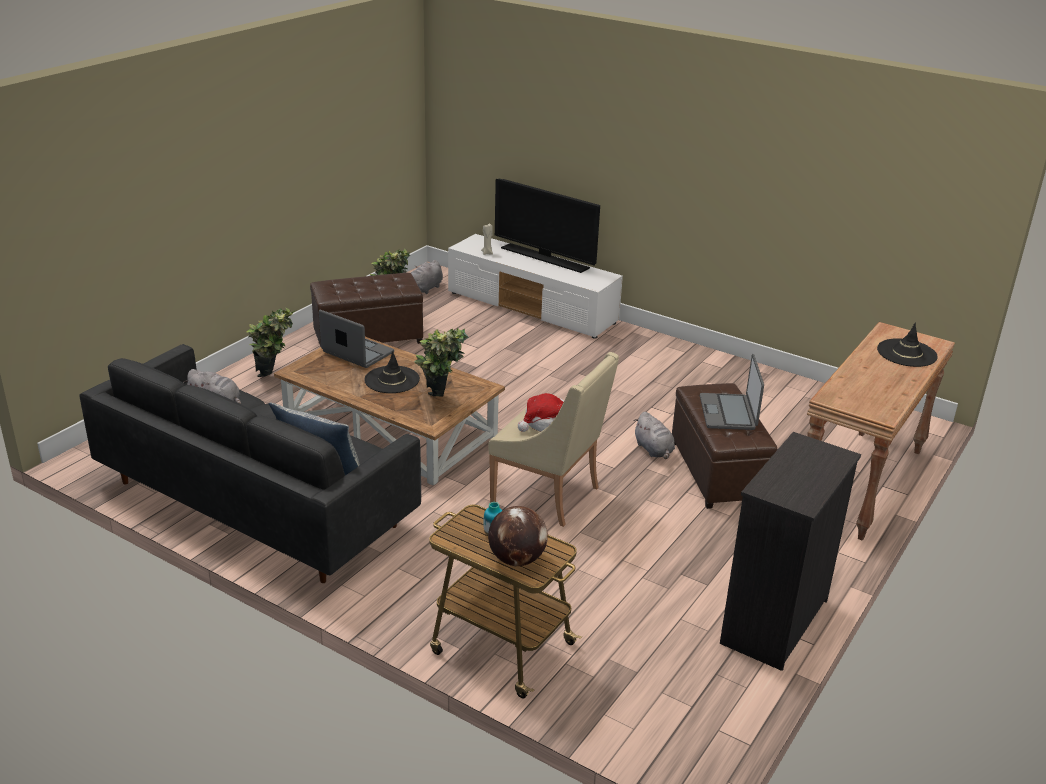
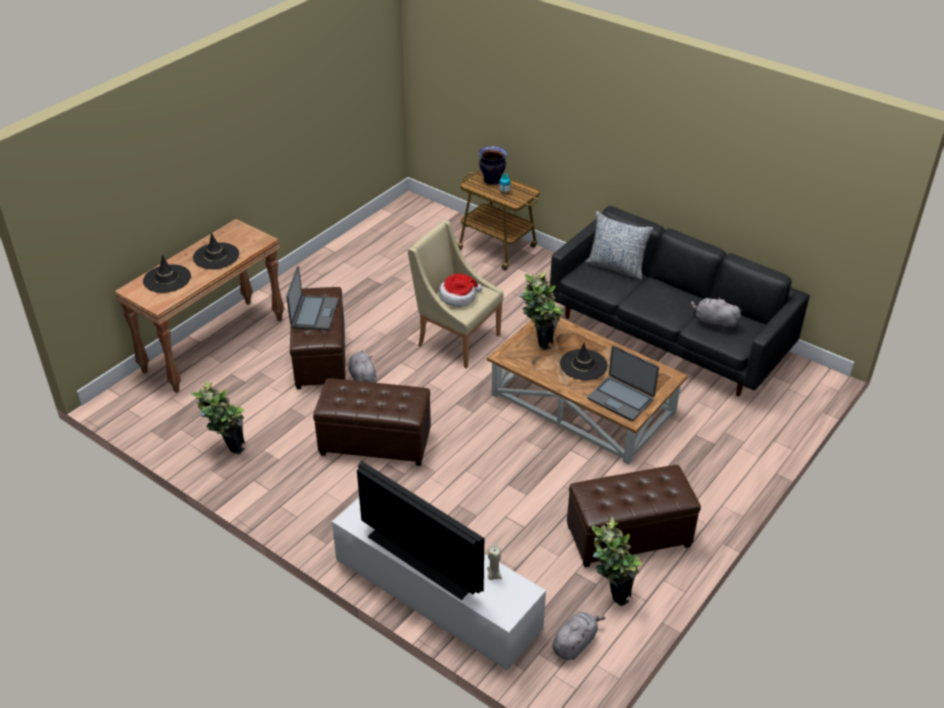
camera: 175 degrees left, 10 degrees up
potted plant [247,307,295,377] -> potted plant moved to [191,381,245,454]
globe [488,506,548,566] -> vase [479,146,507,185]
black dresser [720,432,861,671] -> none
none -> black hat [193,233,239,269]
none -> brown ottoman [313,378,431,466]

